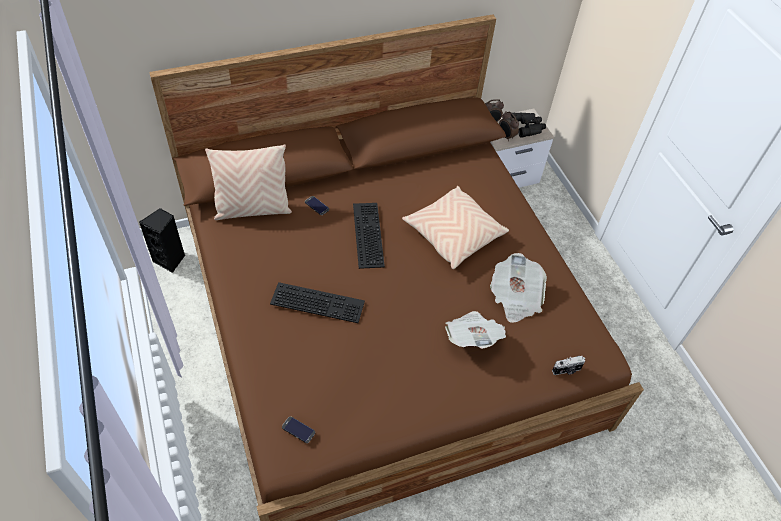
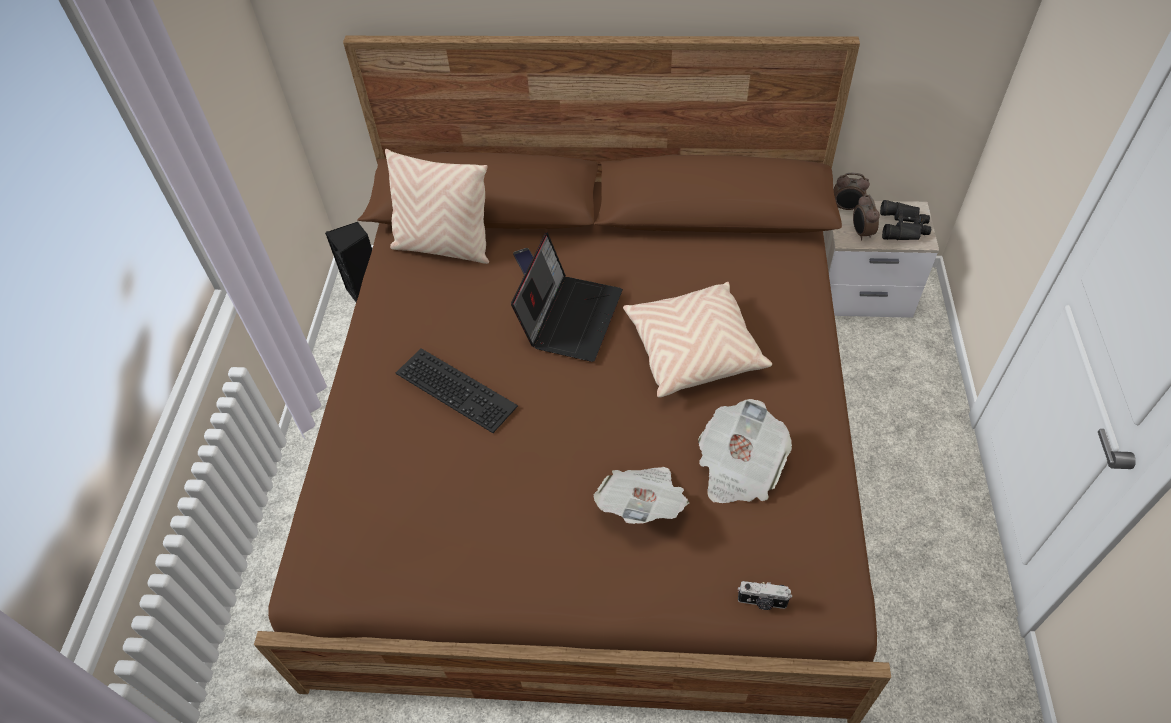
camera: 30 degrees right, 0 degrees up
phone [282,416,315,443] -> none
keyboard [353,203,385,269] -> laptop [511,232,623,362]

